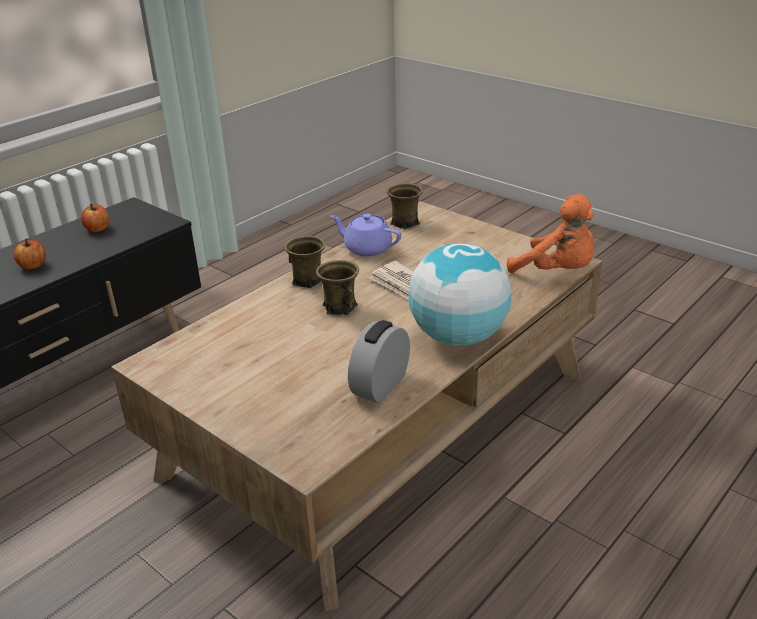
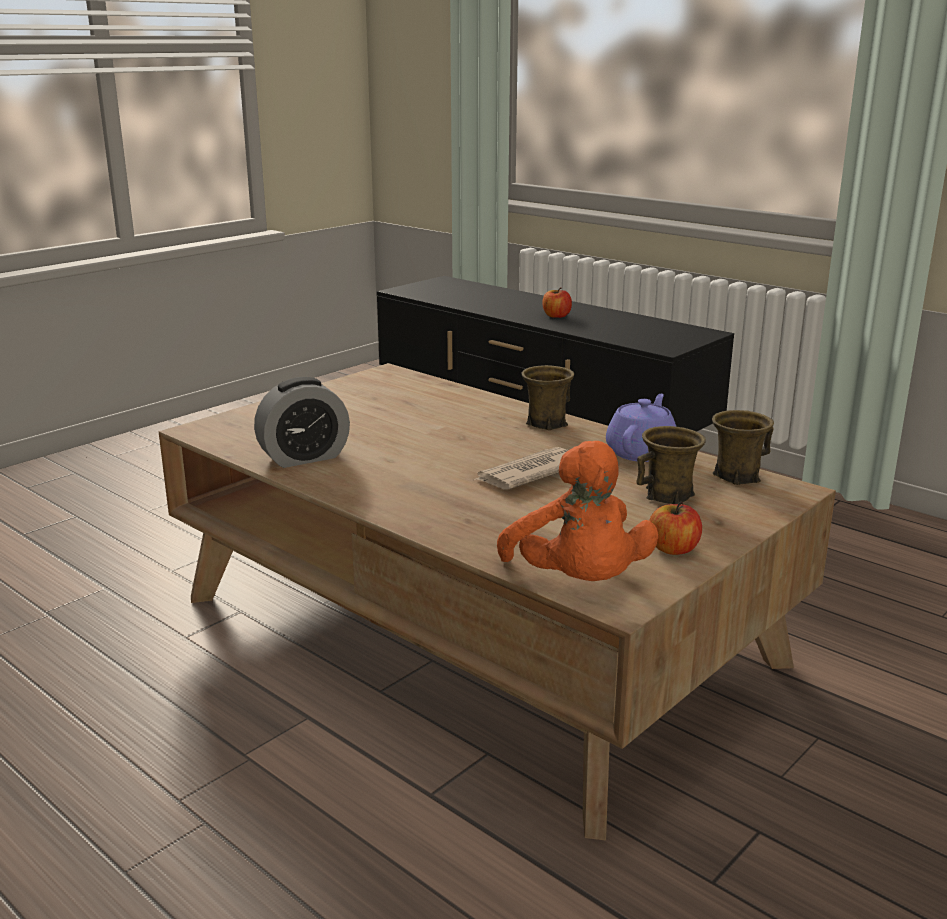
camera: 90 degrees right, 10 degrees down
apple [81,204,109,232] -> apple moved to [649,501,702,555]
brown mug [316,260,359,315] -> brown mug moved to [636,426,706,504]
alarm clock [348,320,410,403] -> alarm clock turned 120 degrees clockwise [254,377,350,468]
globe [408,243,512,346] -> none
orange plush toy [507,194,594,273] -> orange plush toy turned 60 degrees counterclockwise [497,441,659,581]

